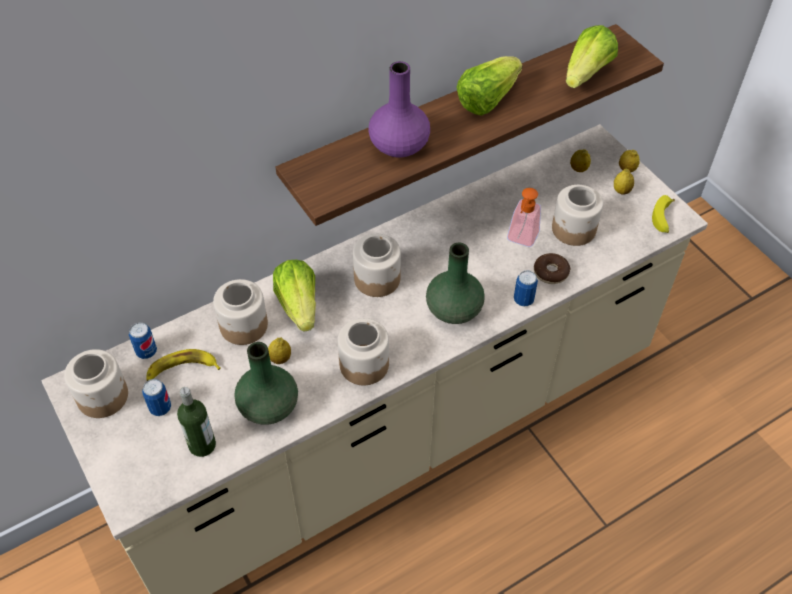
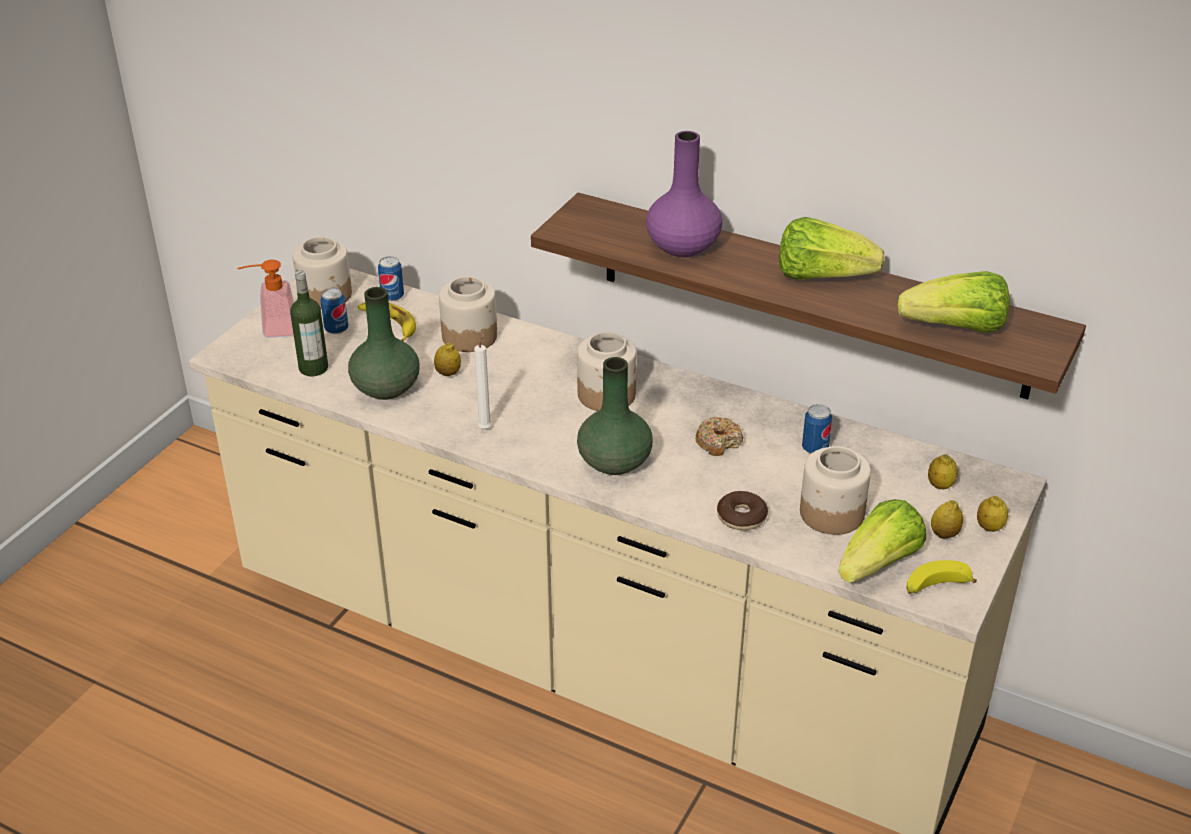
camera: 60 degrees right, 15 degrees down
lettuce [273,260,316,332] -> lettuce moved to [838,499,926,583]
jar [338,318,389,385] -> white candle [474,332,492,429]
soap dispenser [507,188,541,247] -> soap dispenser moved to [237,260,294,338]
can [514,270,538,306] -> can moved to [802,404,832,454]
none -> donut [696,417,743,456]

